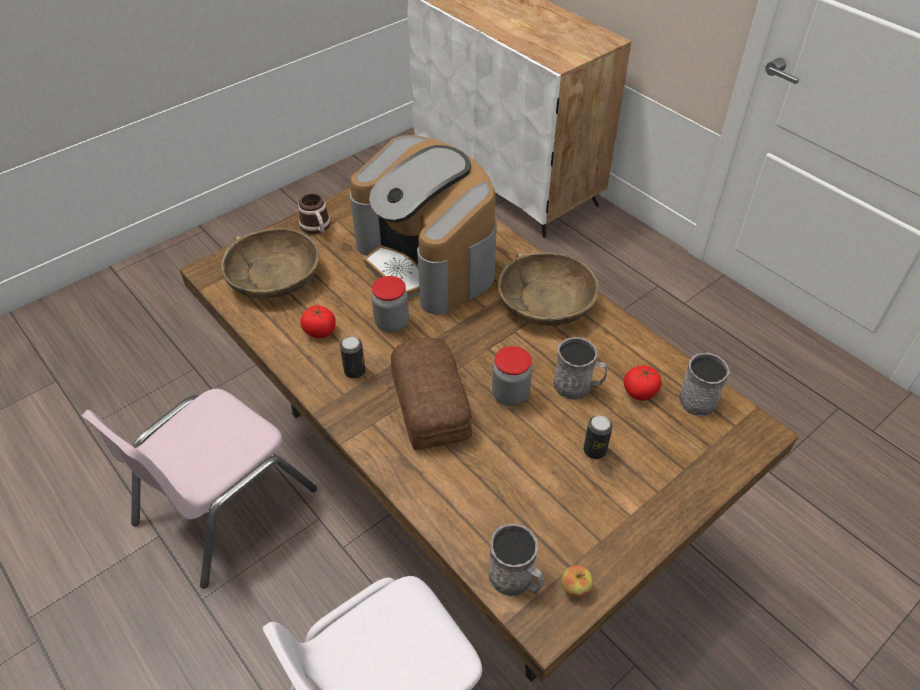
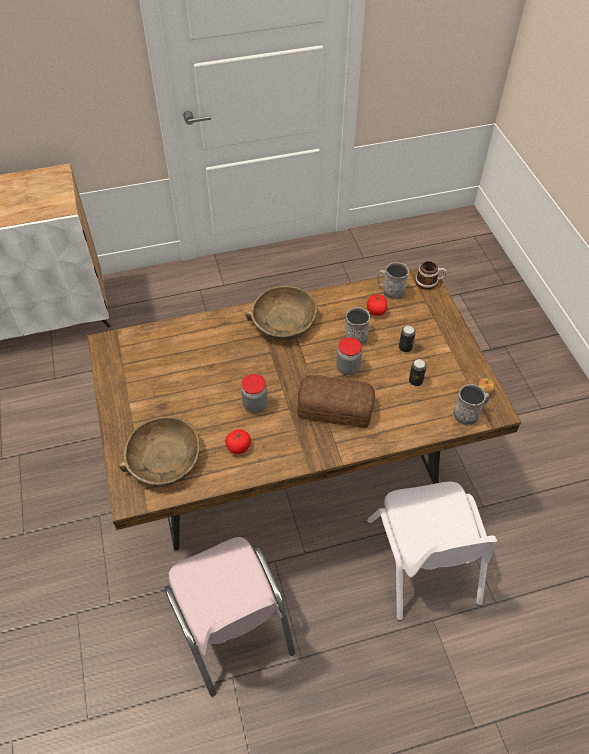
camera: 65 degrees left, 5 degrees up
mug [298,194,331,234] -> mug moved to [415,261,447,290]
can [340,336,366,379] -> can moved to [409,359,427,386]
coffee machine [350,135,497,315] -> none

